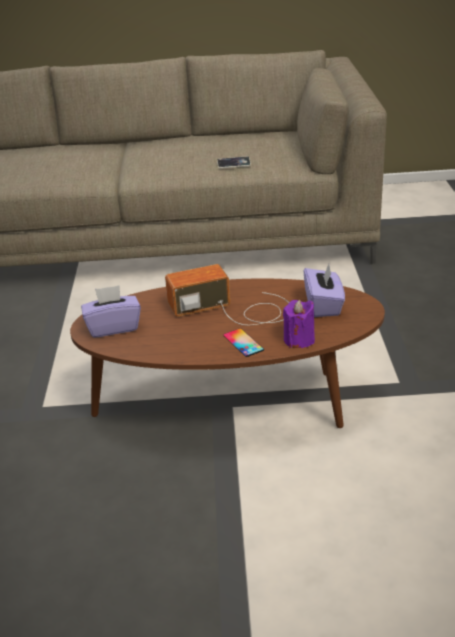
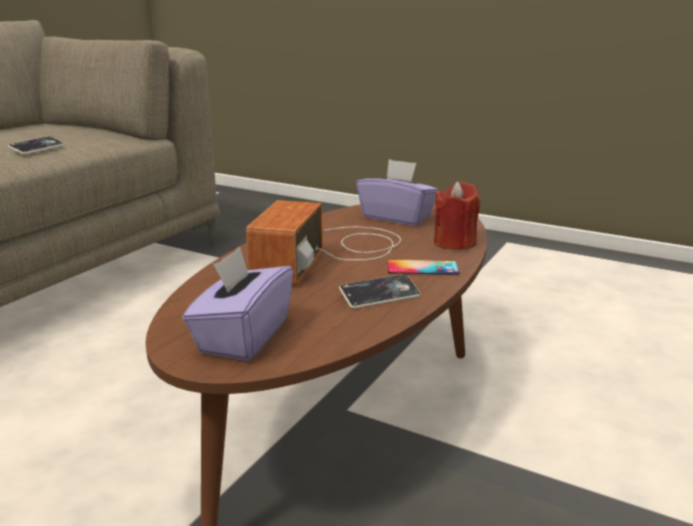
camera: 60 degrees left, 10 degrees down
purple candle [283,300,315,348] -> red candle [434,181,480,250]
none -> phone [339,274,421,309]

